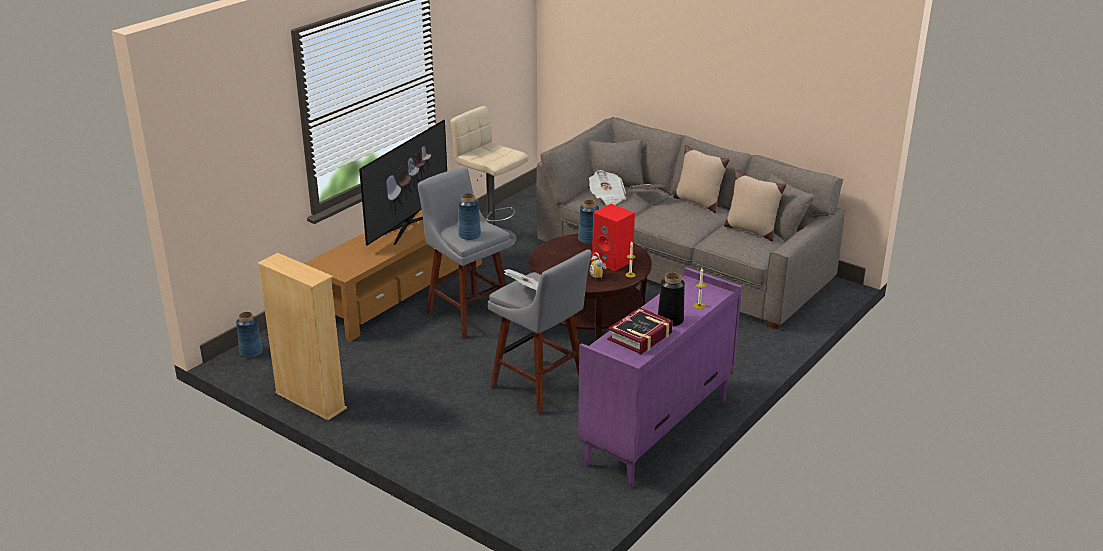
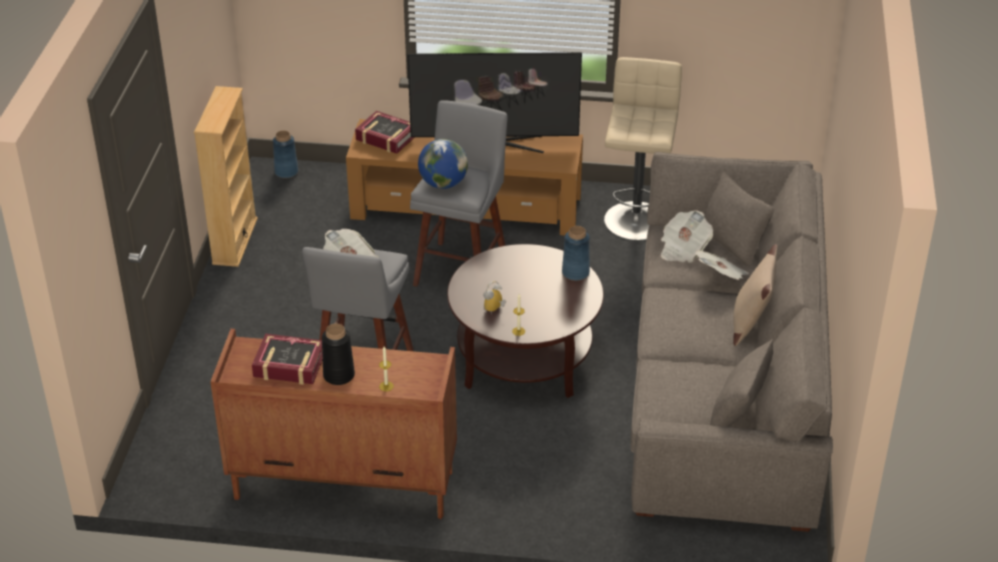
camera: 60 degrees right, 10 degrees up
blue vase [458,193,481,240] -> globe [418,139,468,189]
purple cabinet [578,267,742,488] -> brown cabinet [210,328,457,519]
red speaker [592,204,635,271] -> none
beige pillow [724,171,786,241] -> none
none -> book [355,111,415,154]

